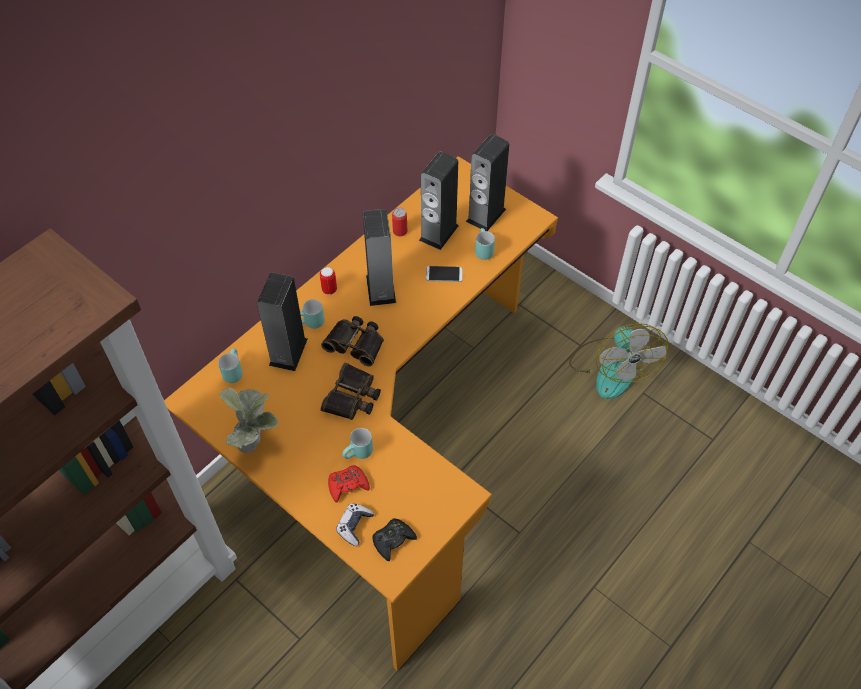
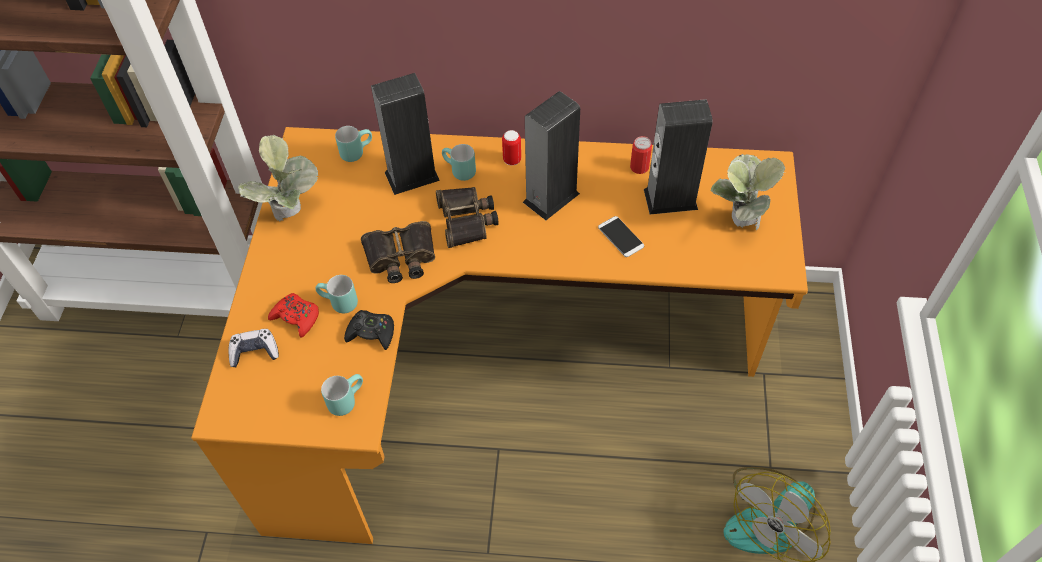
camera: 55 degrees right, 0 degrees up
black game controller [373,518,417,561] -> black game controller moved to [344,310,394,350]
speaker [466,134,509,231] -> potted plant [711,154,785,230]
turquoise mug [475,228,495,260] -> turquoise mug moved to [321,374,363,416]

